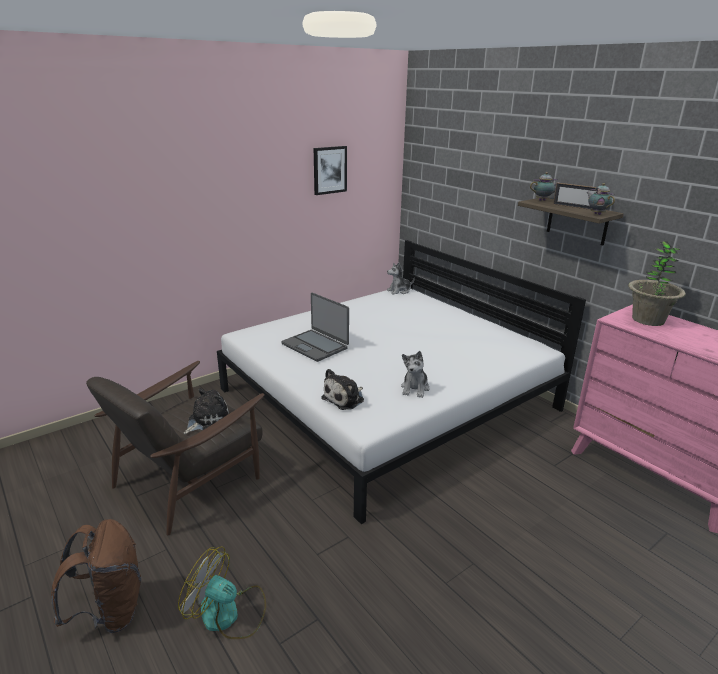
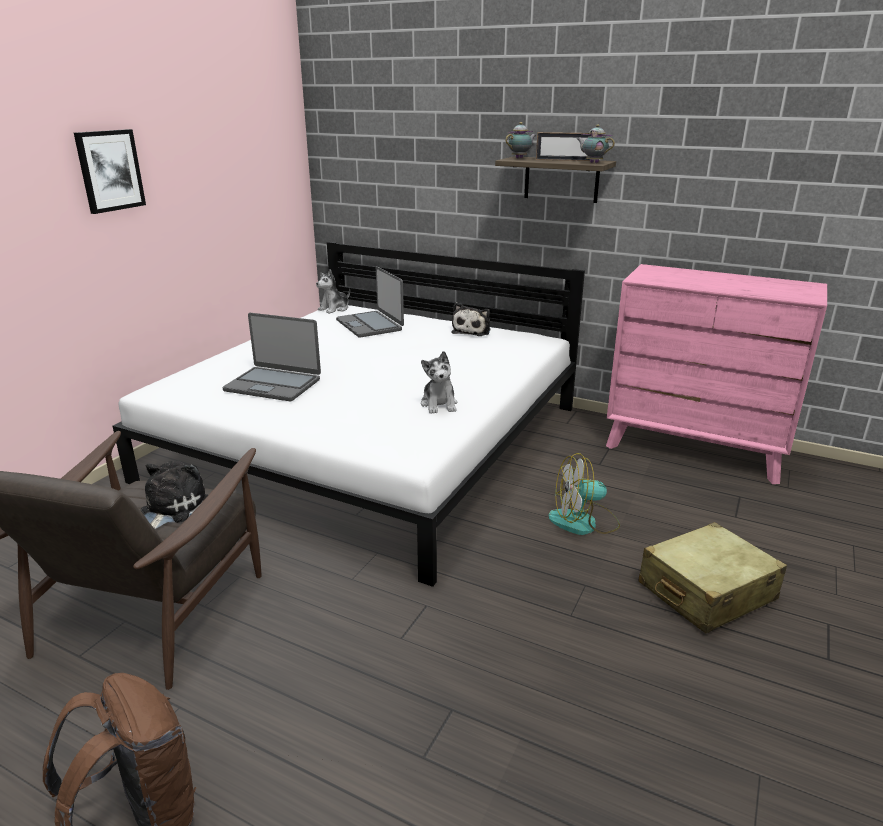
camera: 25 degrees left, 0 degrees up
fan [178,546,266,639] -> fan moved to [548,453,620,535]
picture [314,146,347,195] -> picture moved to [74,129,146,214]
plush toy [321,369,364,410] -> plush toy moved to [452,302,491,336]
potted plant [628,241,686,326] -> none
none -> laptop [336,266,404,338]
none -> beige suitcase [638,522,787,633]

